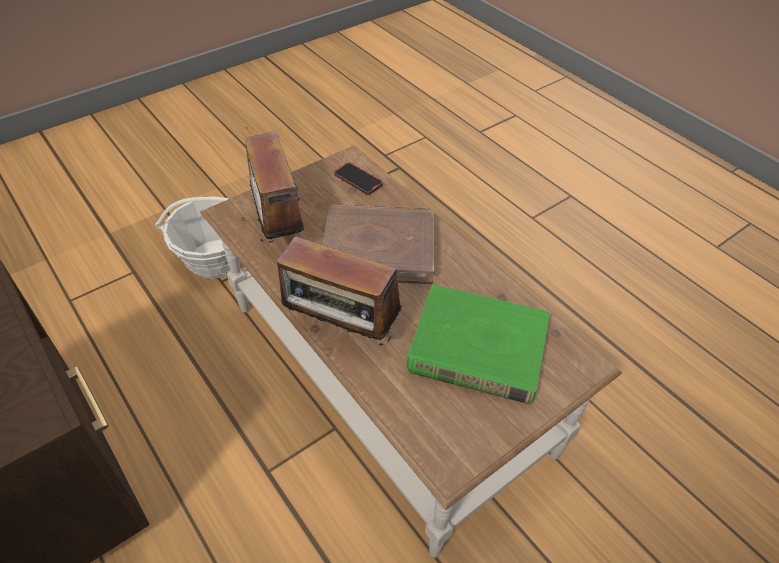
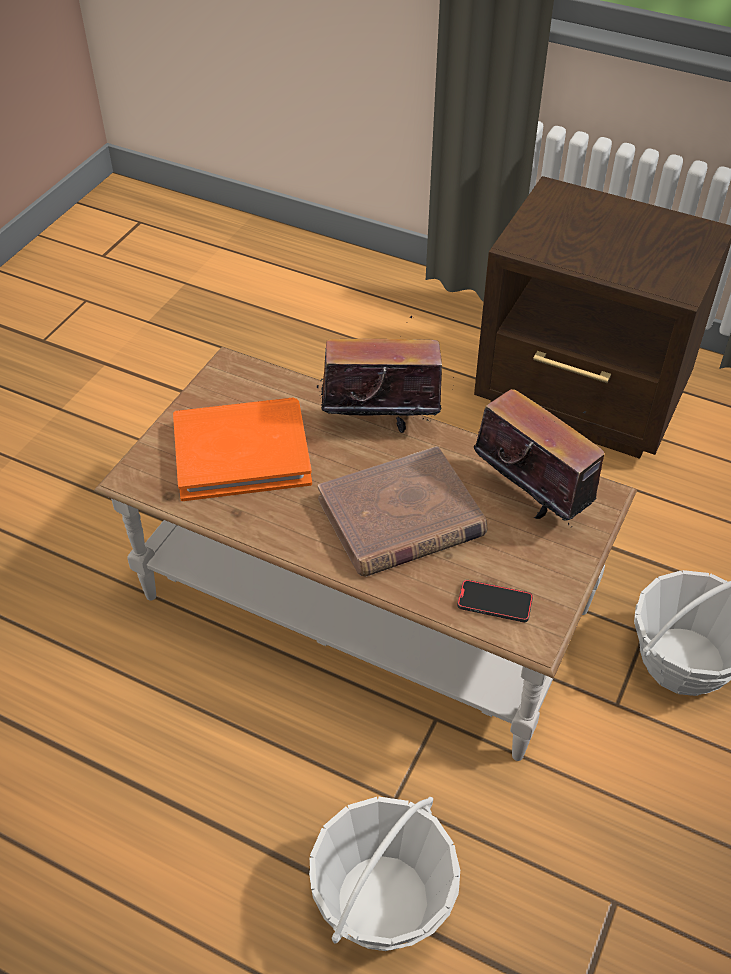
camera: 155 degrees right, 0 degrees up
green book [407,284,550,404] -> orange book [173,397,312,501]
none -> basket [309,797,460,951]

